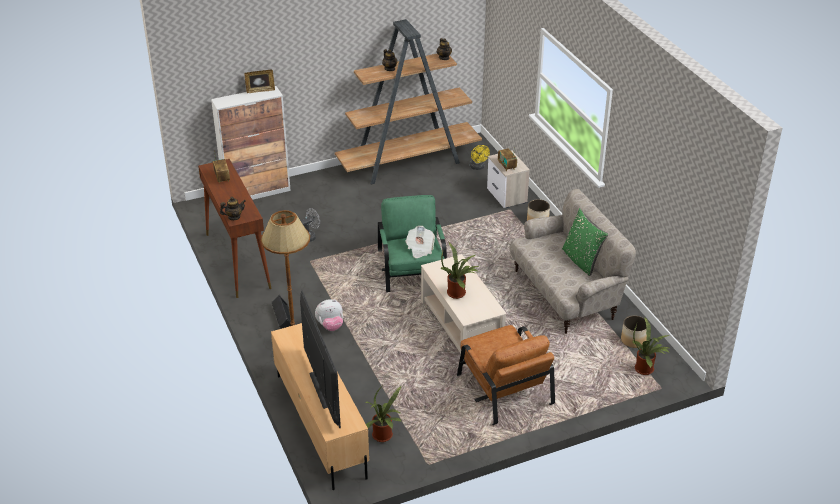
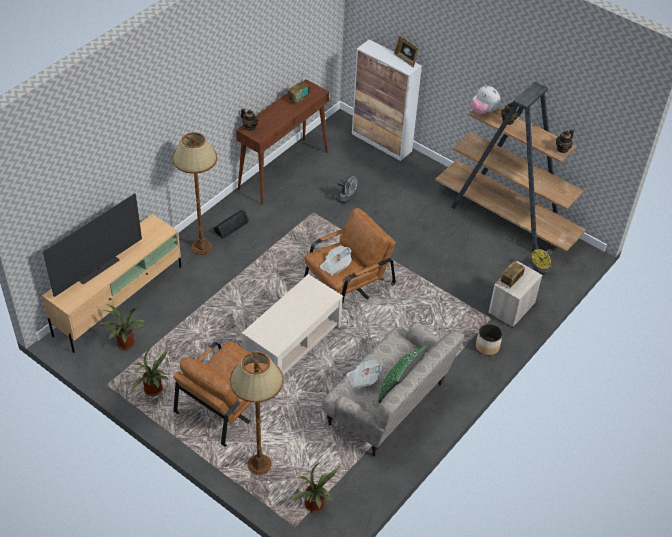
camera: 60 degrees right, 10 degrees up
plush toy [315,299,343,331] -> plush toy moved to [471,85,501,115]
green armchair [378,195,447,292] -> brown armchair [304,208,396,304]
potted plant [441,243,479,299] -> potted plant moved to [132,347,170,396]
planter [621,315,647,348] -> none
none -> brown floor lamp [230,351,284,475]
none -> newspaper [346,360,382,388]

